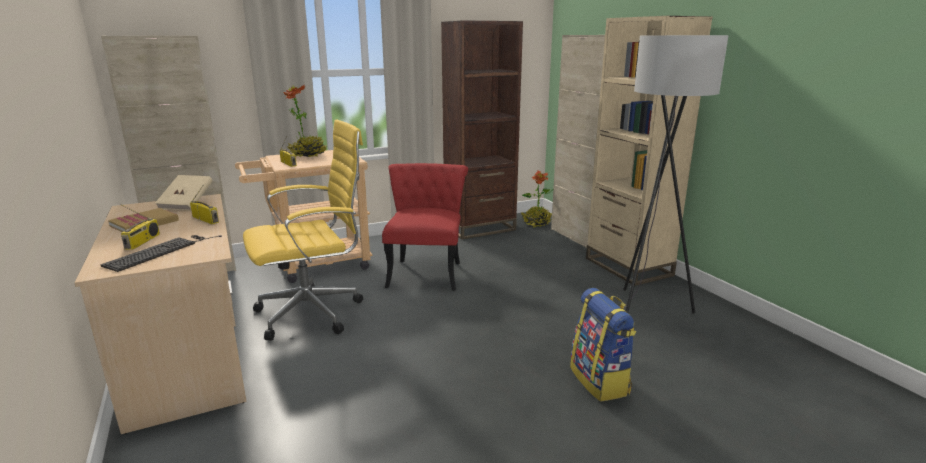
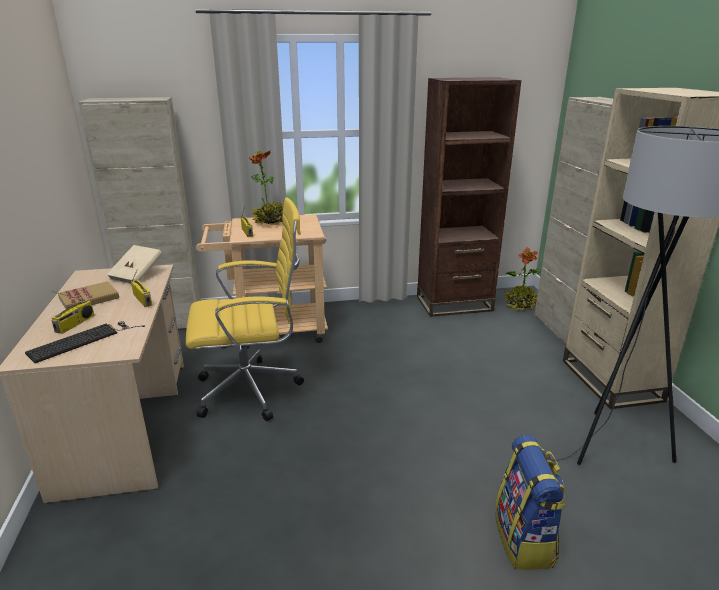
camera: 15 degrees right, 5 degrees up
red chair [382,163,468,291] -> none

